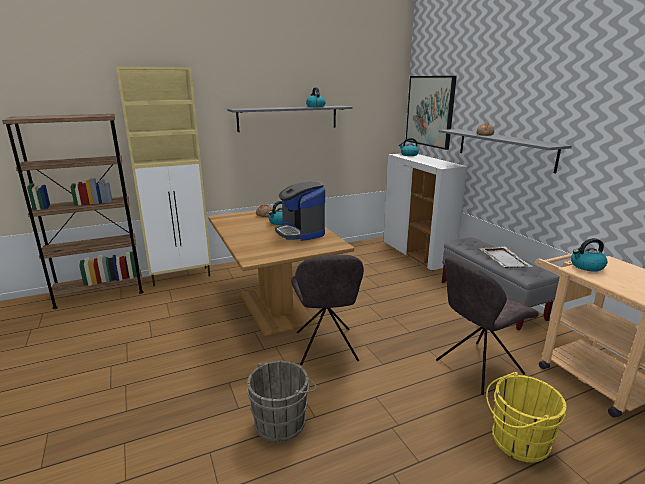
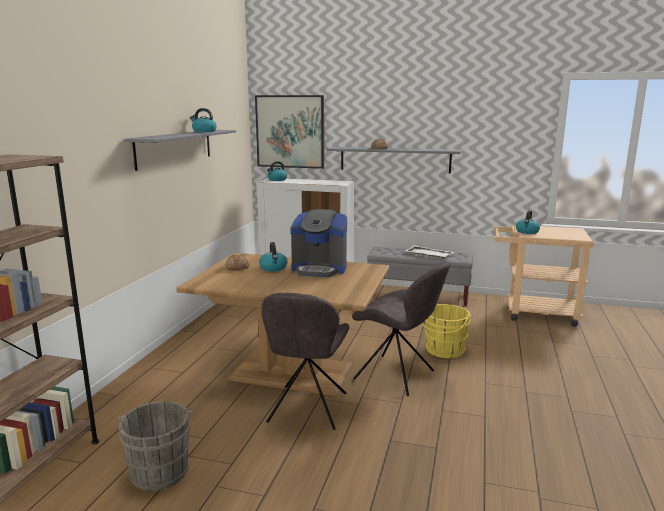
camera: 50 degrees left, 5 degrees down
beige cabinet [116,66,211,286] -> none
grey bucket [247,361,317,443] -> grey bucket moved to [118,401,194,491]
grey chair [436,256,539,395] -> grey chair moved to [261,293,350,430]
yellow bucket [486,372,566,463] -> yellow bucket moved to [422,304,471,358]

